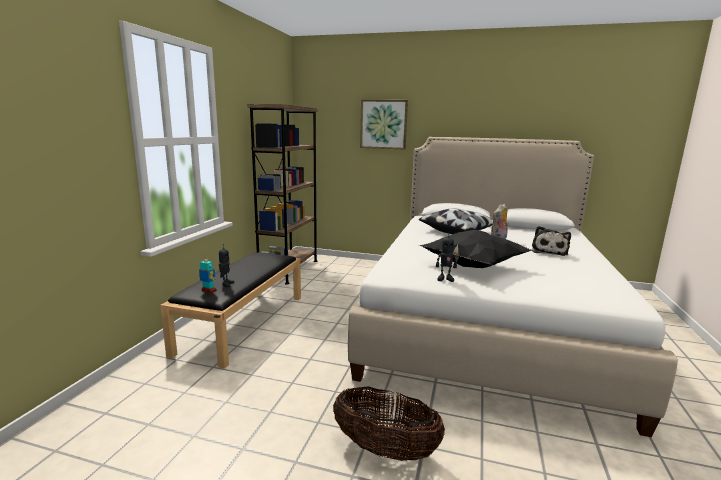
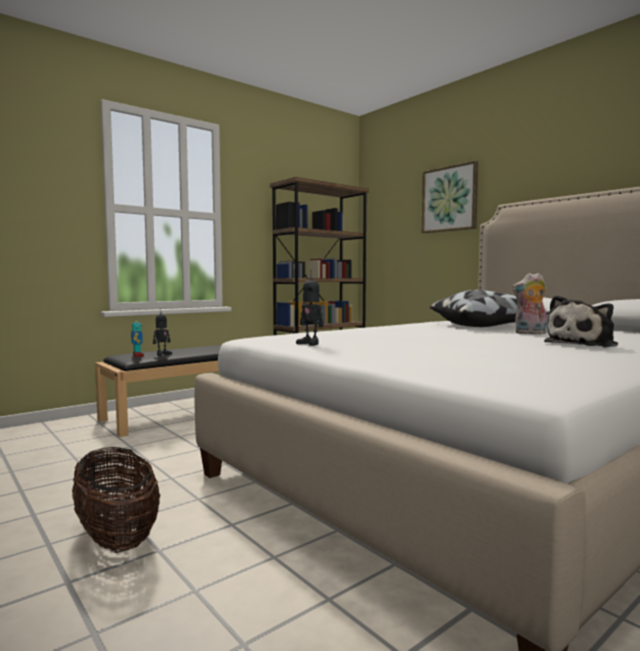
camera: 35 degrees right, 10 degrees down
black pillow [419,230,532,268] -> none

